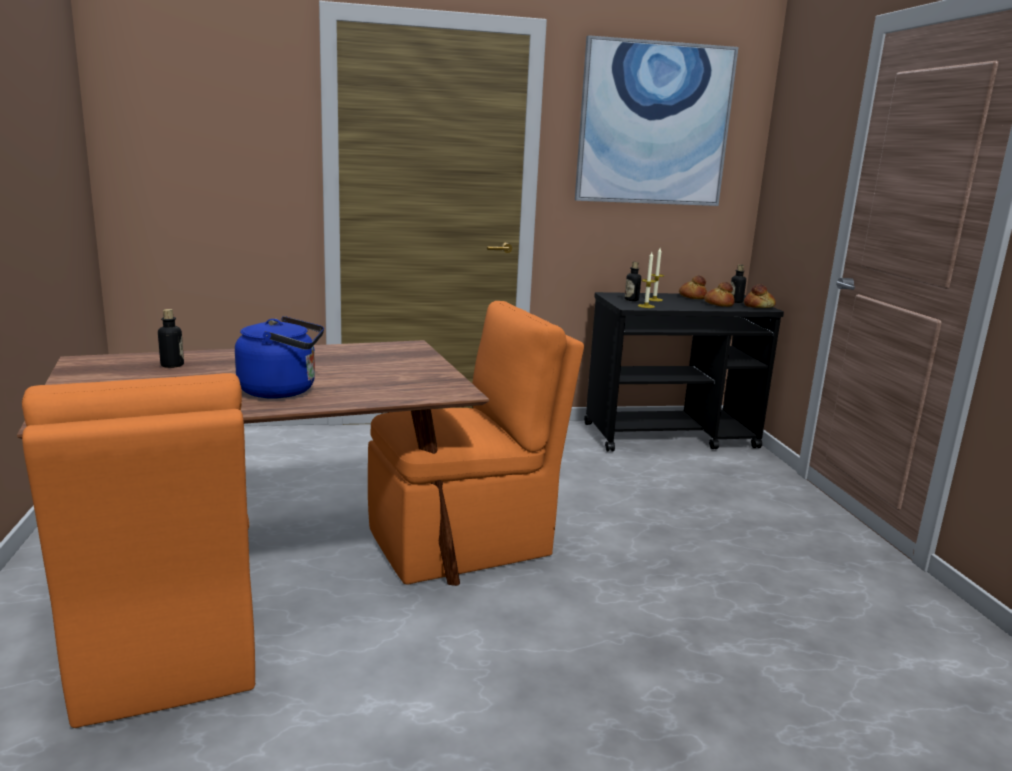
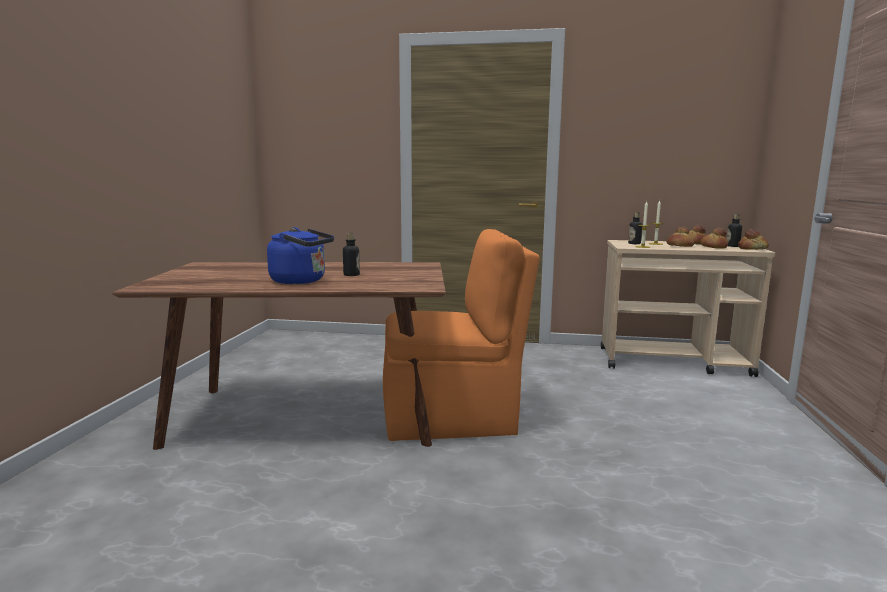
camera: 20 degrees right, 5 degrees down
orange chair [22,373,255,728] -> none
bottle [158,309,184,368] -> bottle moved to [343,233,360,276]
picture [575,35,739,206] -> none
black cart [584,292,784,452] -> beige cart [601,240,776,377]
none -> bread [667,227,694,247]

